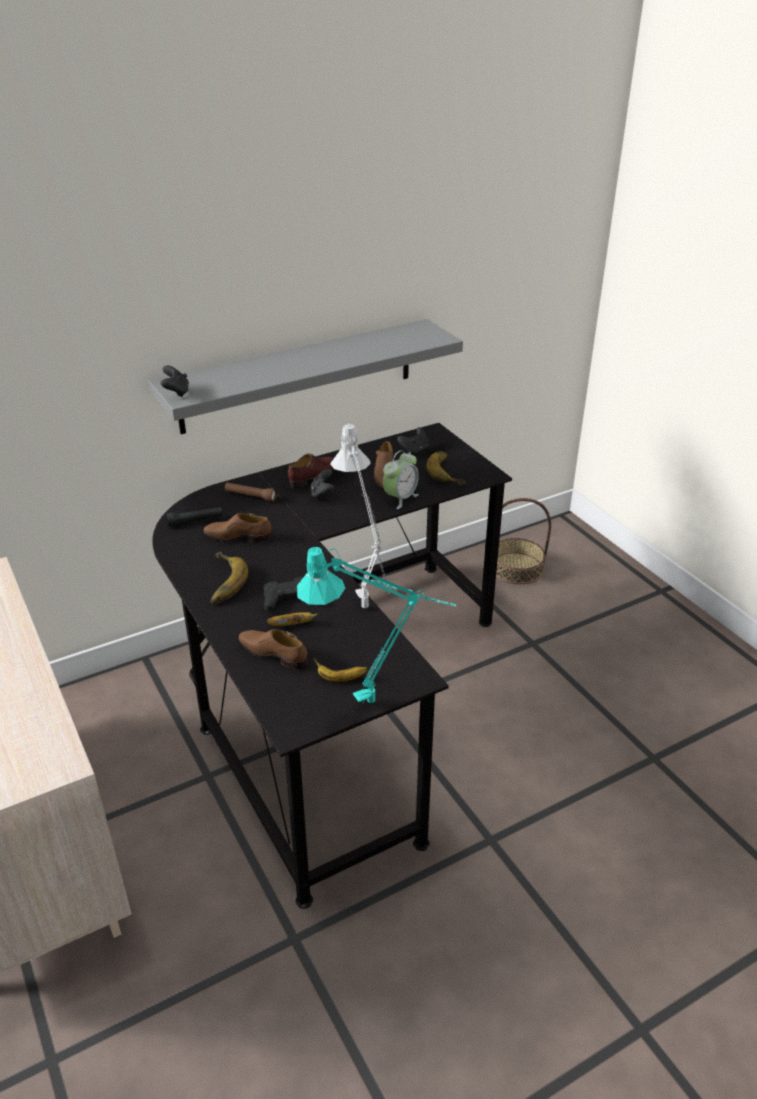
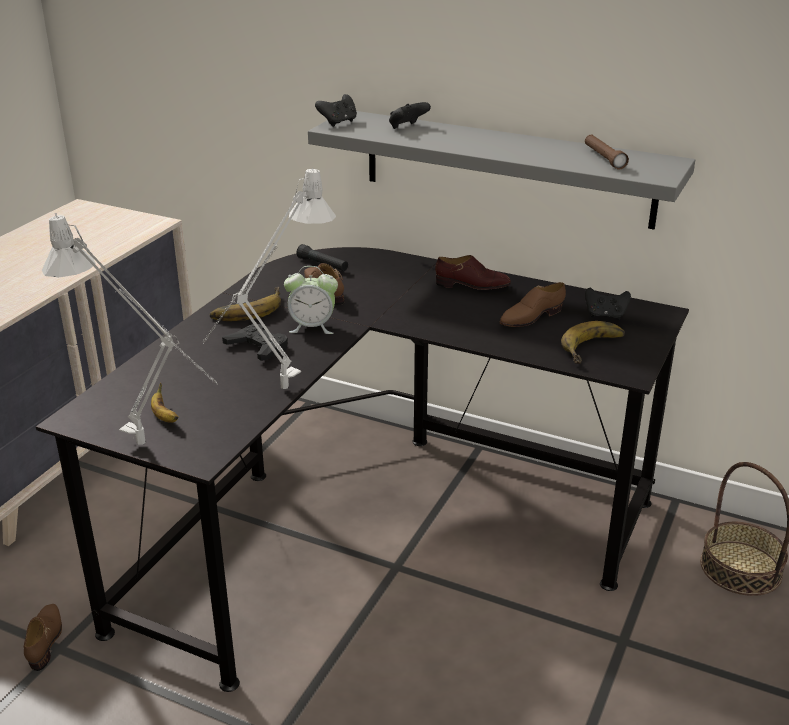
camera: 55 degrees right, 5 degrees down
brown flashlight [225,482,277,502] -> brown flashlight moved to [585,135,629,169]
brown shoe [239,629,308,669] -> brown shoe moved to [24,604,62,671]
banana [267,612,319,626] -> none
turquoise table lamp [297,547,456,704] -> grey table lamp [42,213,218,445]
black game controller [311,469,334,500] -> black game controller moved to [389,102,431,129]
alarm clock [383,450,419,509] -> alarm clock moved to [284,266,338,334]

